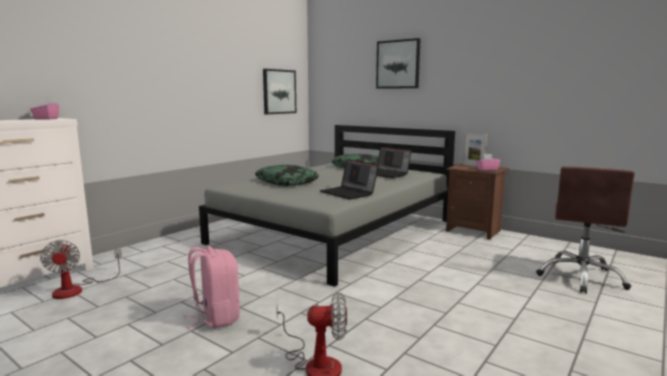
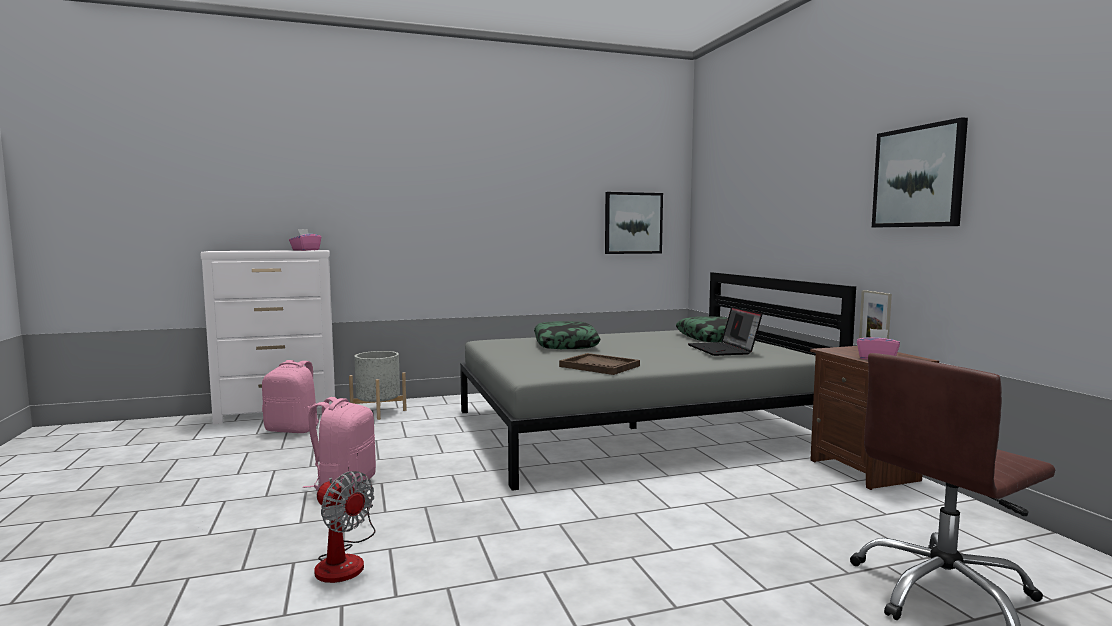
camera: 35 degrees right, 5 degrees down
fan [40,240,122,299] -> pink backpack [262,360,319,433]
laptop [320,159,379,199] -> brown tray [559,353,640,375]
picture [376,38,421,89] -> picture moved to [872,117,968,227]
none -> grey planter [349,351,407,420]

